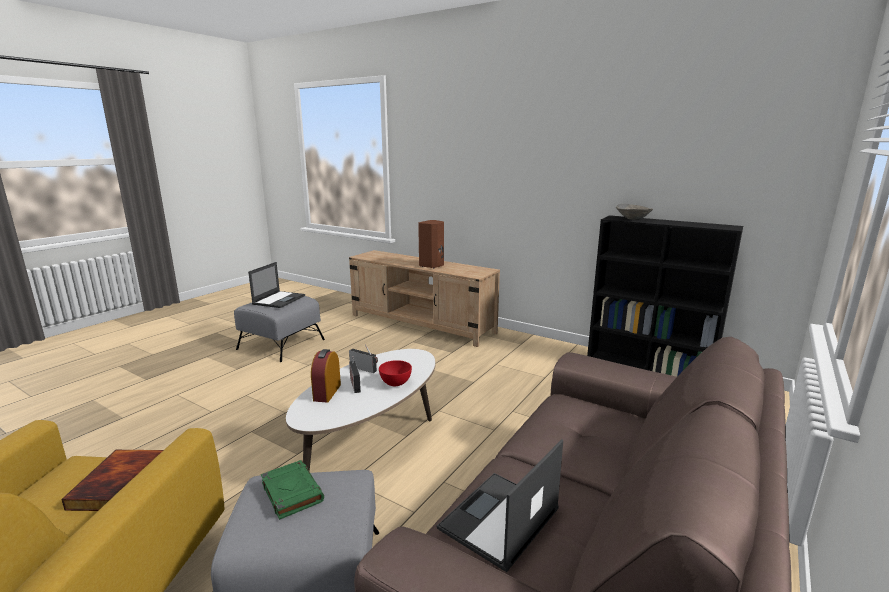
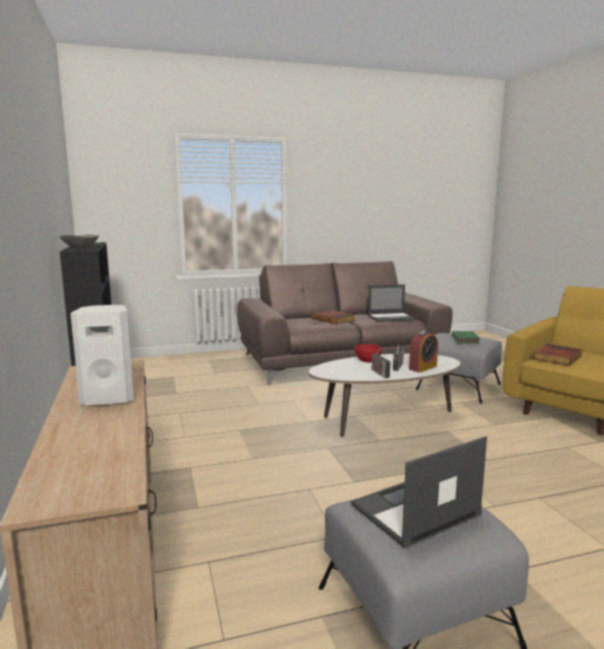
camera: 140 degrees left, 5 degrees down
brown speaker [418,220,444,268] -> white speaker [70,305,134,406]
none -> book [312,310,355,324]

